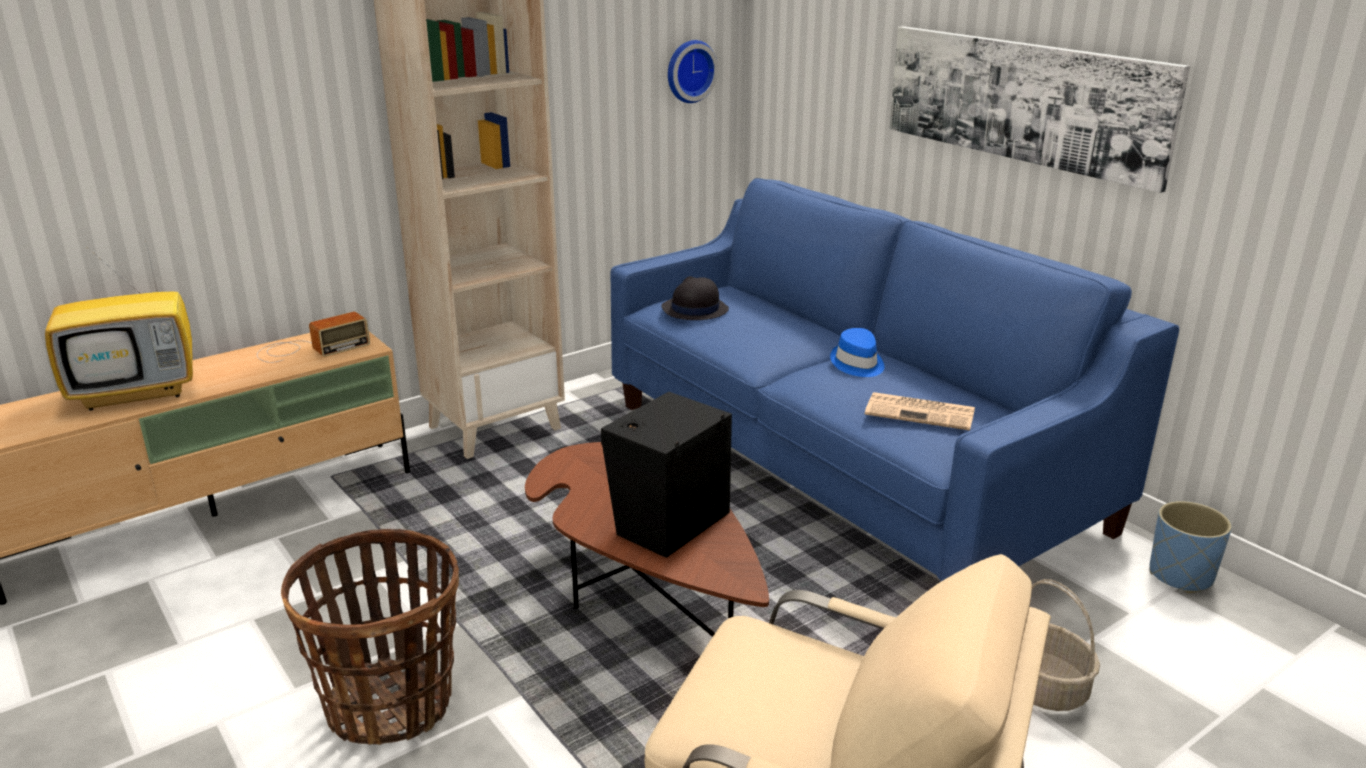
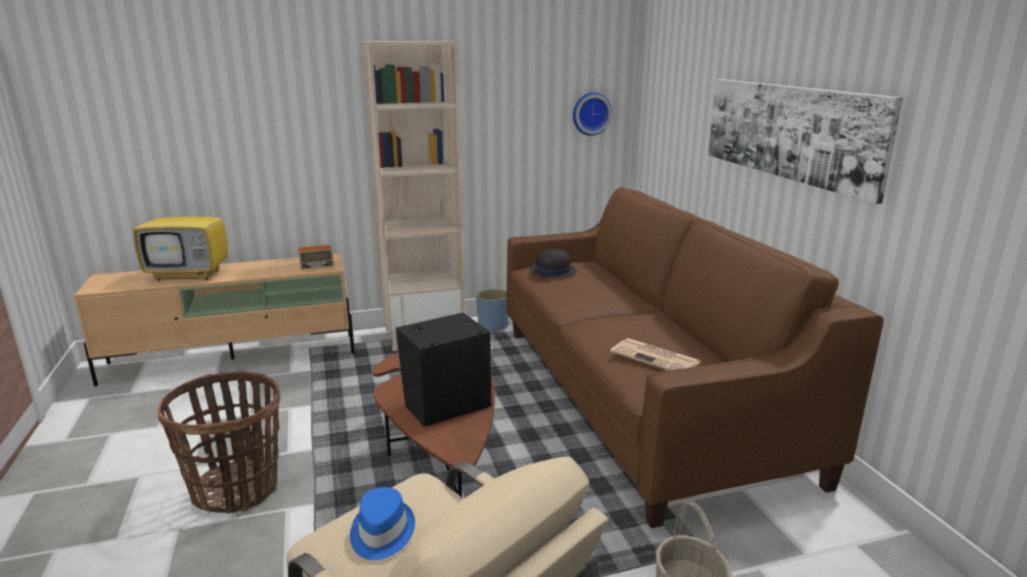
camera: 20 degrees right, 5 degrees down
blue sofa [611,178,1179,581] -> brown sofa [506,187,884,528]
blue hat [830,328,885,377] -> blue hat moved to [350,487,415,560]
blue planter [1150,501,1232,593] -> blue planter moved to [476,289,509,331]

